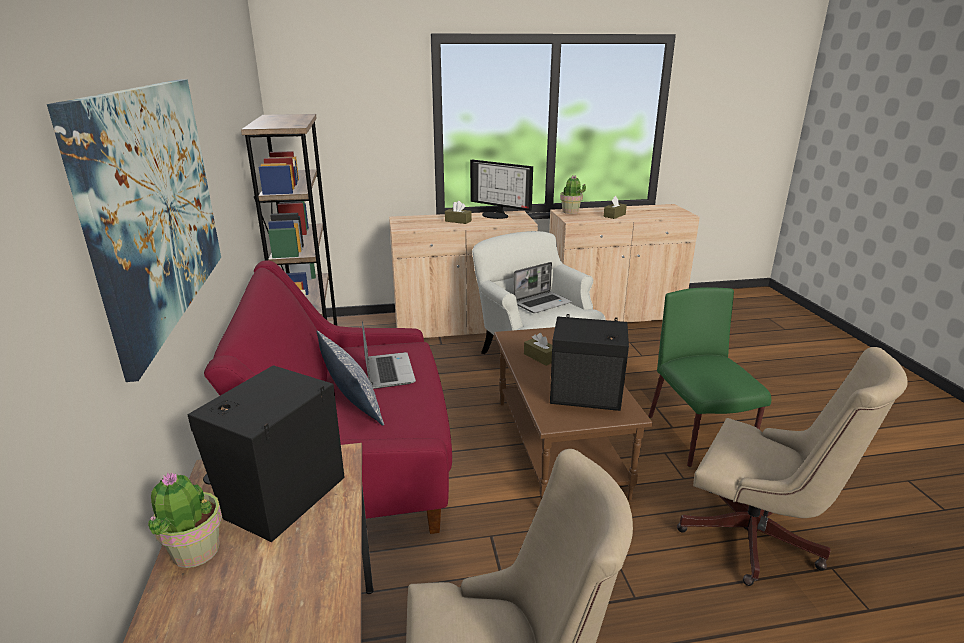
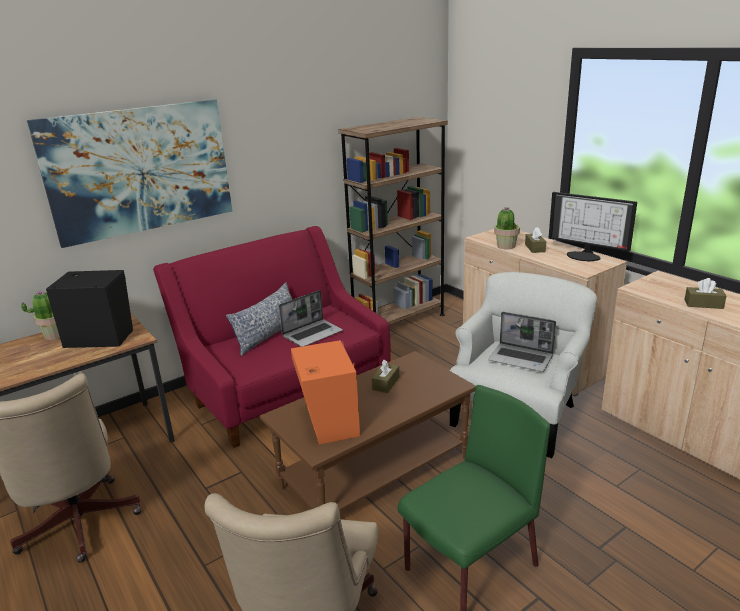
camera: 65 degrees right, 0 degrees up
monitor [470,160,533,219] -> monitor turned 60 degrees counterclockwise [549,192,637,261]
black speaker [550,314,629,411] -> orange speaker [291,340,360,445]
potted plant [560,175,586,214] -> potted plant moved to [494,207,520,249]

